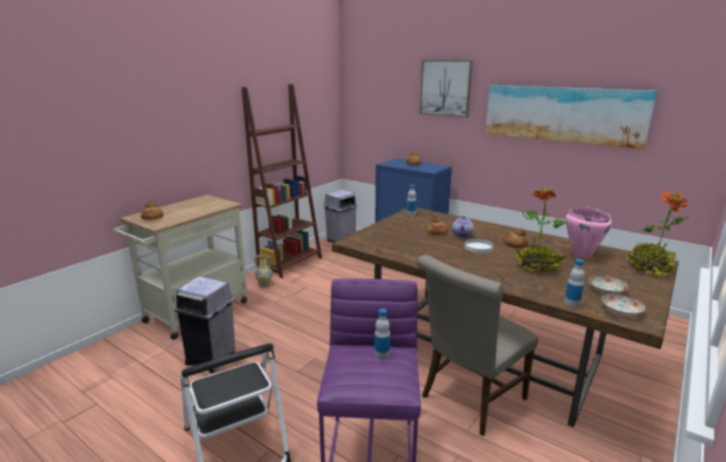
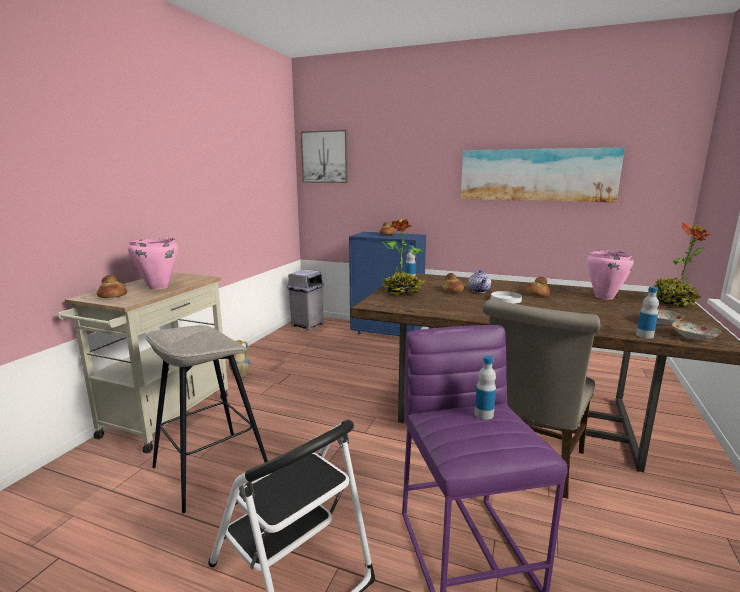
camera: 15 degrees left, 5 degrees down
grey trash can [174,276,236,373] -> grey stool [145,325,268,513]
brown bookcase [242,84,322,278] -> none
picture [420,60,473,117] -> picture moved to [301,130,348,183]
potted plant [515,188,567,272] -> potted plant moved to [382,219,425,296]
none -> pink cooking pot [128,238,178,290]

